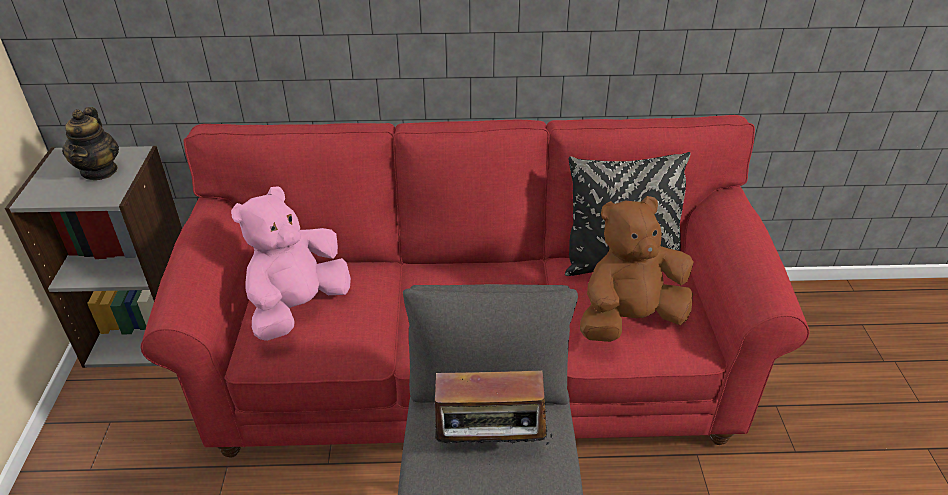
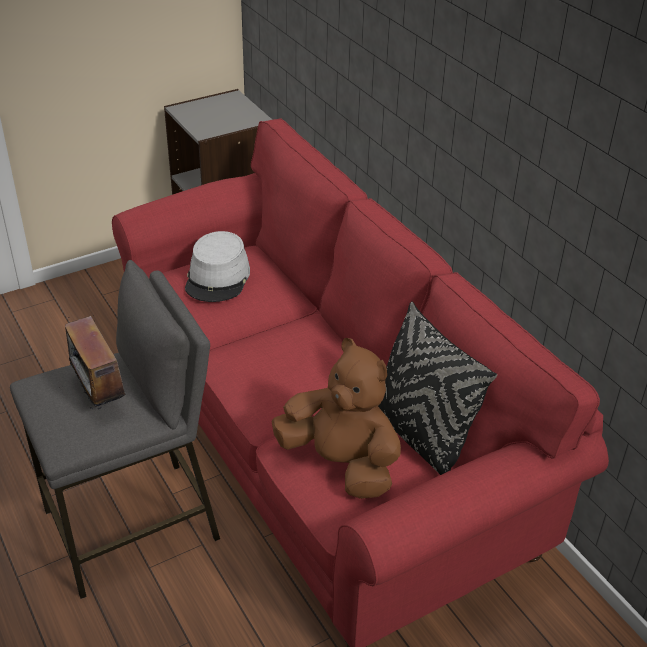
camera: 60 degrees right, 0 degrees up
teapot [62,107,119,180] -> none
pink plush toy [231,186,351,341] -> grey hat [185,231,250,302]

